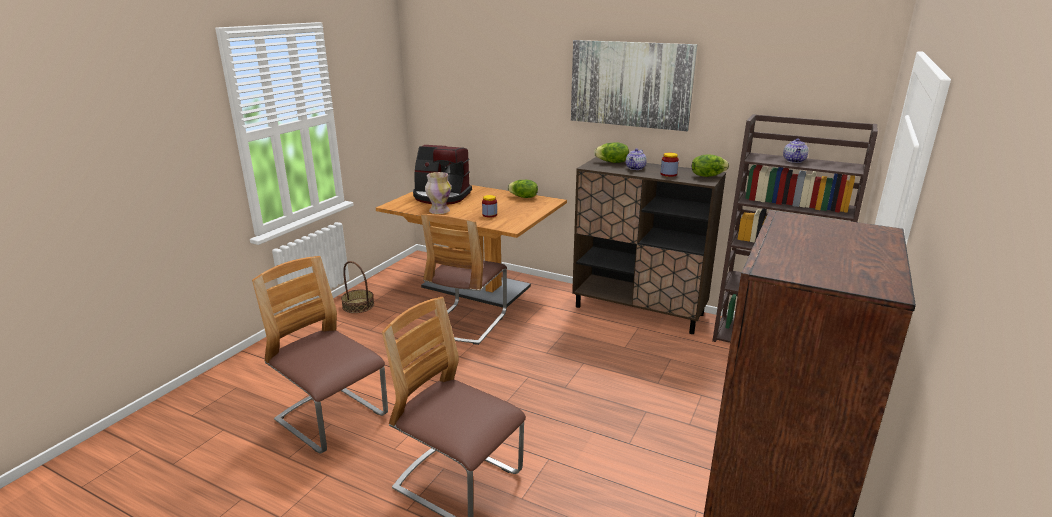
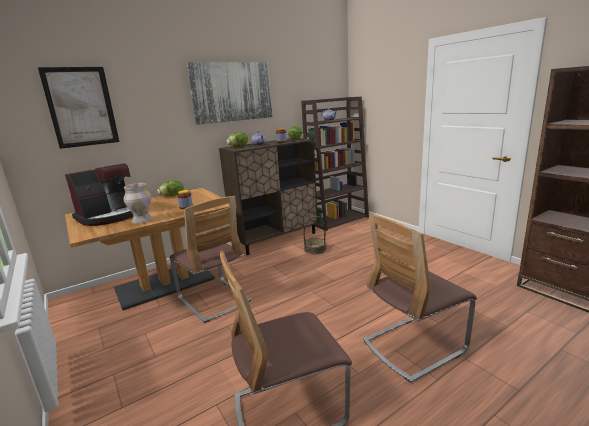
camera: 60 degrees left, 5 degrees down
basket [341,261,374,313] -> basket moved to [303,216,327,254]
none -> picture [38,67,119,149]

